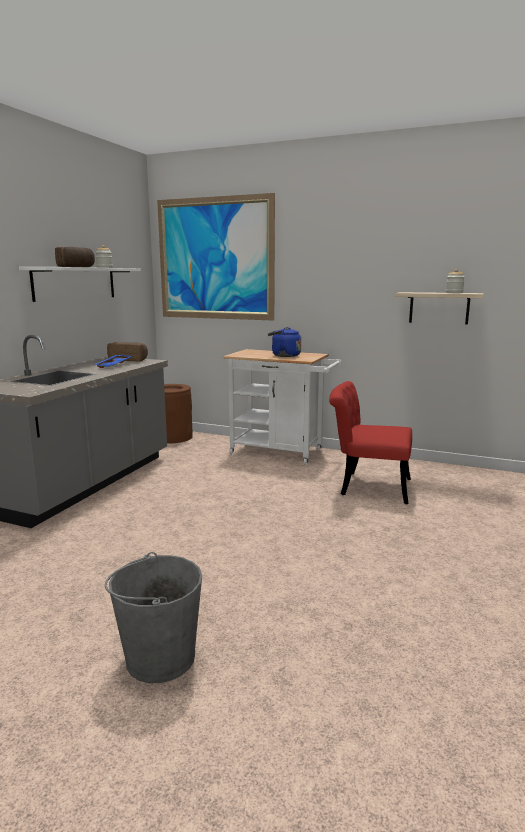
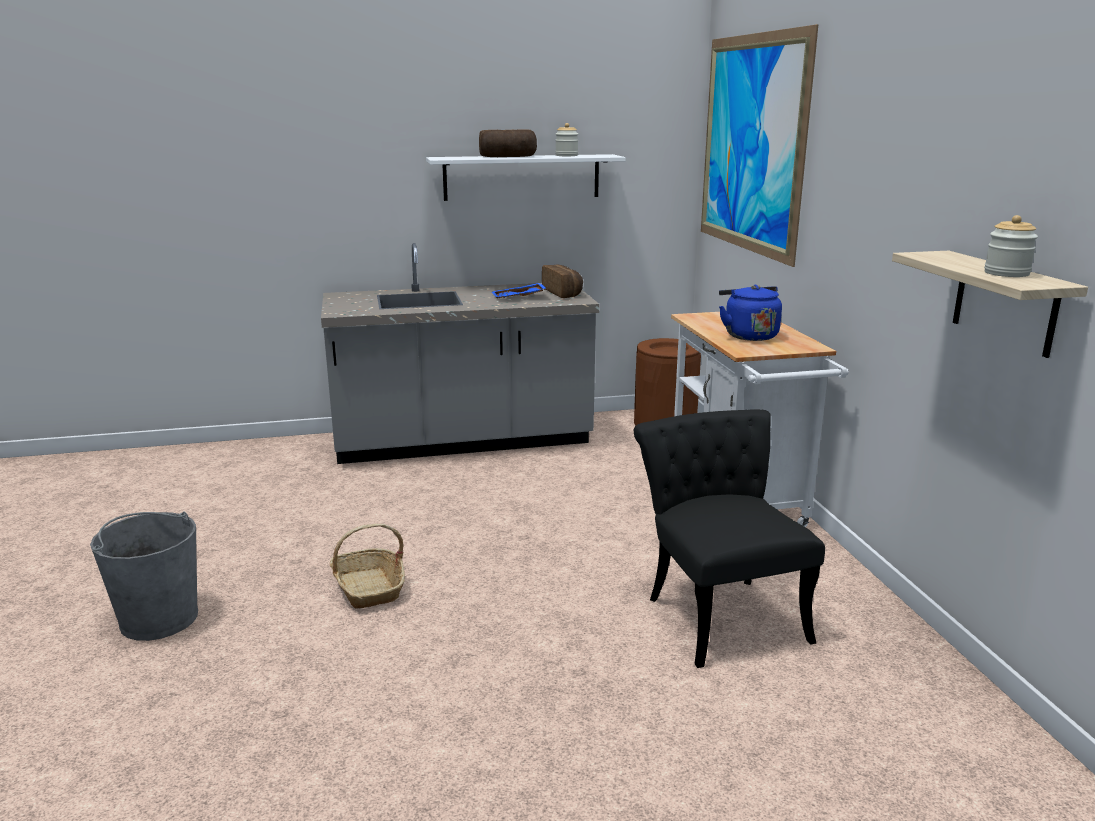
camera: 55 degrees right, 5 degrees up
red chair [329,381,412,504] -> black chair [634,409,825,668]
none -> basket [330,524,405,609]

